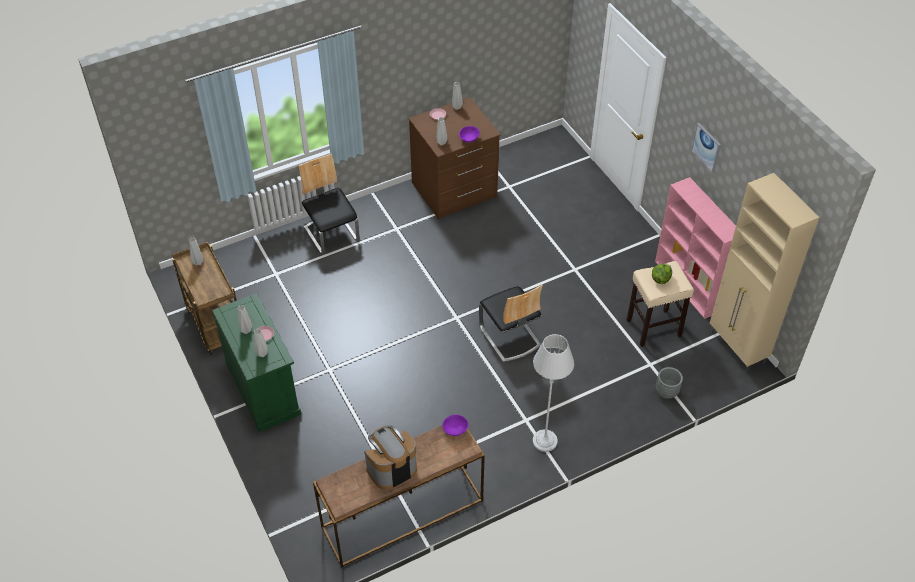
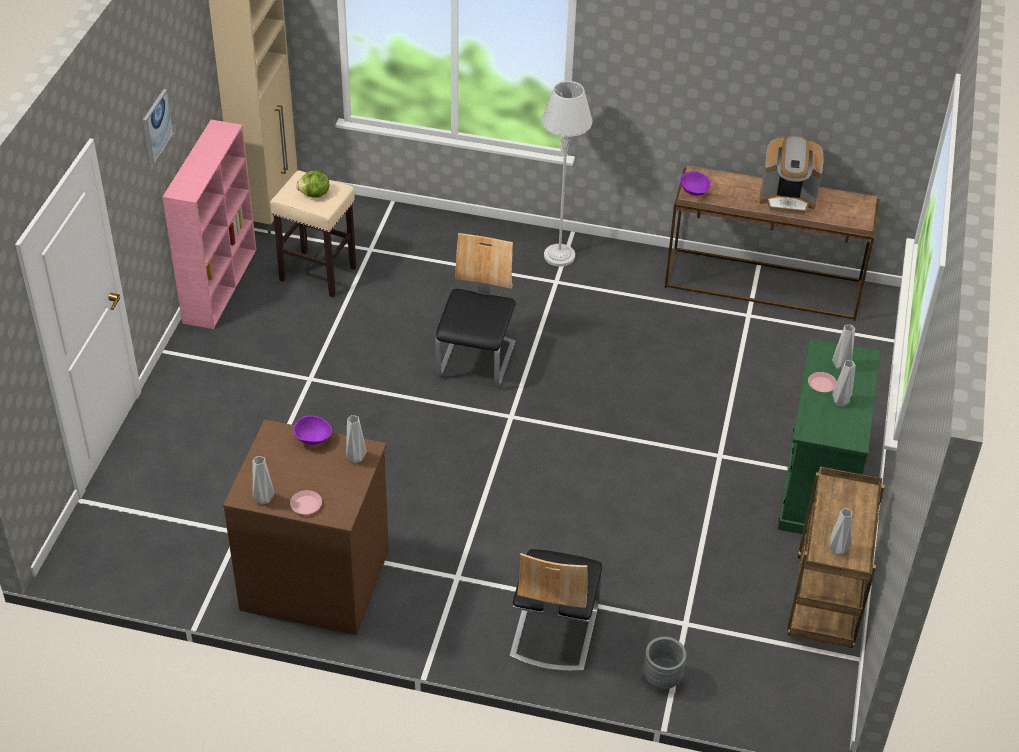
camera: 140 degrees left, 5 degrees down
grey planter [656,367,683,399] -> grey planter moved to [643,637,686,690]

